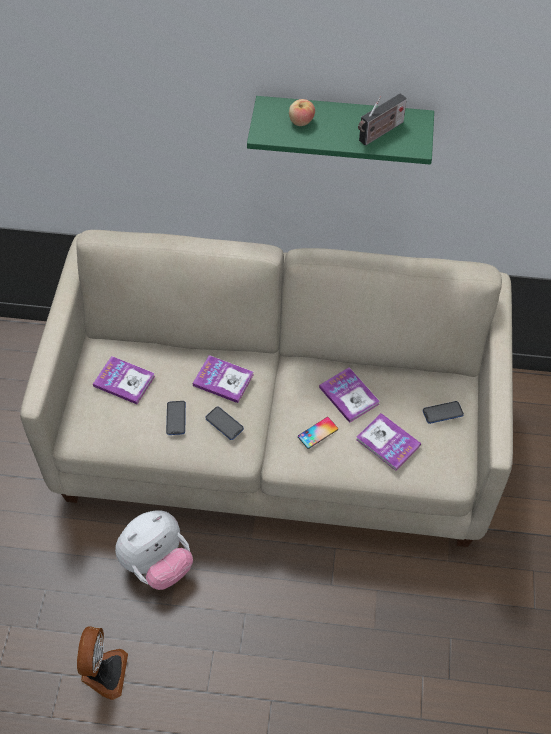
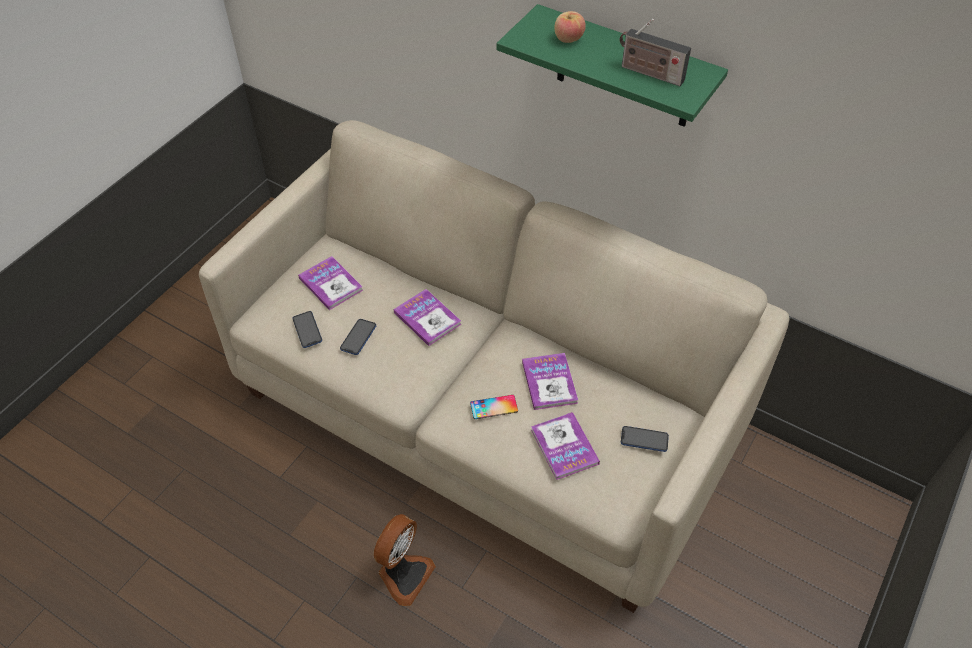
camera: 25 degrees right, 5 degrees down
fan [77,626,128,700] -> fan moved to [373,514,436,606]
plush toy [115,510,193,590] -> none
phone [205,406,244,440] -> phone moved to [292,311,322,348]
radio [358,93,407,146] -> radio turned 45 degrees clockwise [620,19,691,86]

